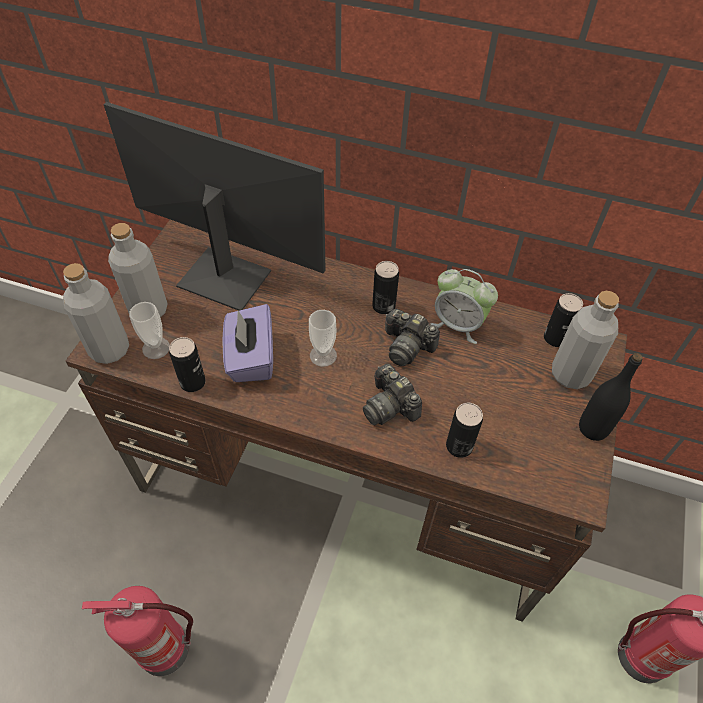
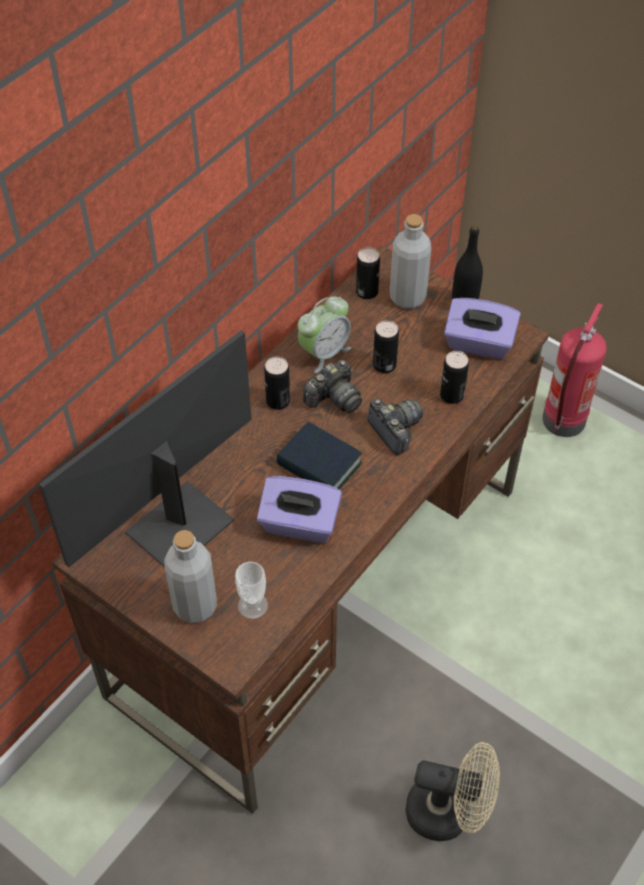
camera: 70 degrees left, 0 degrees up
grey bottle [63,263,129,364] -> none
fire extinguisher [82,586,193,676] -> beige fan [406,742,500,841]
can [169,337,206,392] -> can moved to [373,320,399,373]
cup [309,310,337,367] -> book [276,422,362,489]
camera [363,364,422,425] -> camera turned 105 degrees counterclockwise [367,399,423,456]
none -> purple tissue box [444,298,520,359]

